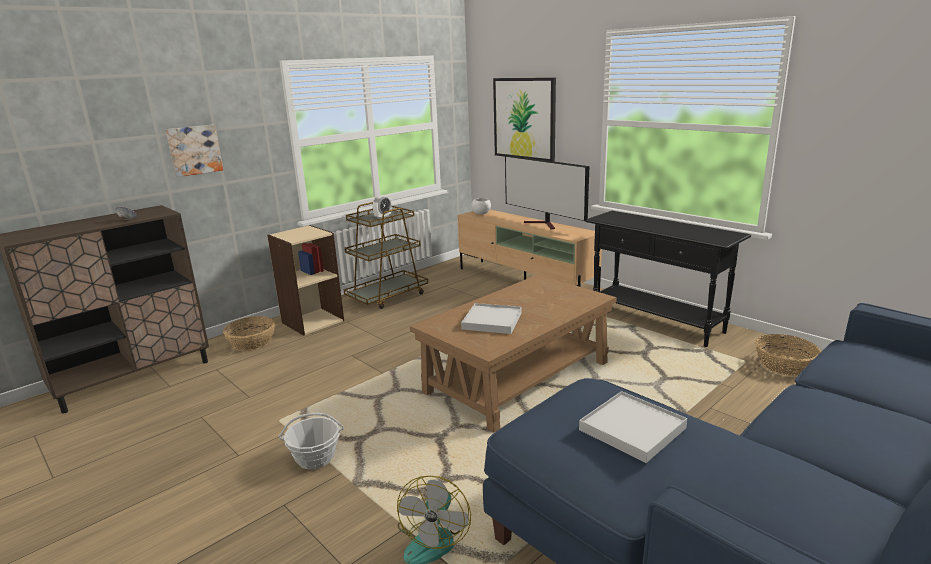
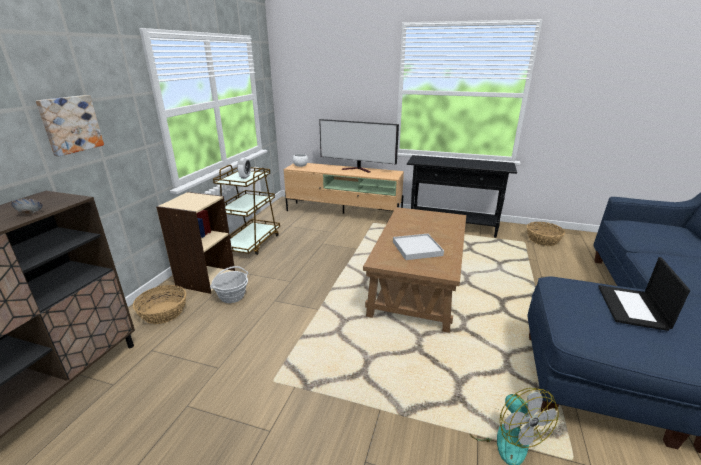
camera: 30 degrees left, 5 degrees up
basket [279,413,344,470] -> basket moved to [210,266,248,303]
picture [493,77,556,162] -> none
white tray [579,391,687,463] -> laptop [598,257,690,331]

